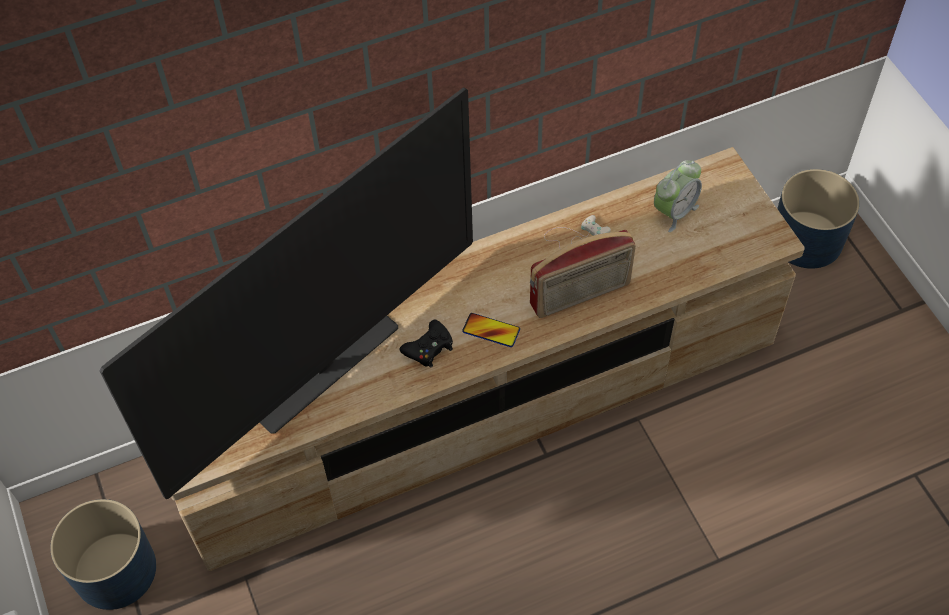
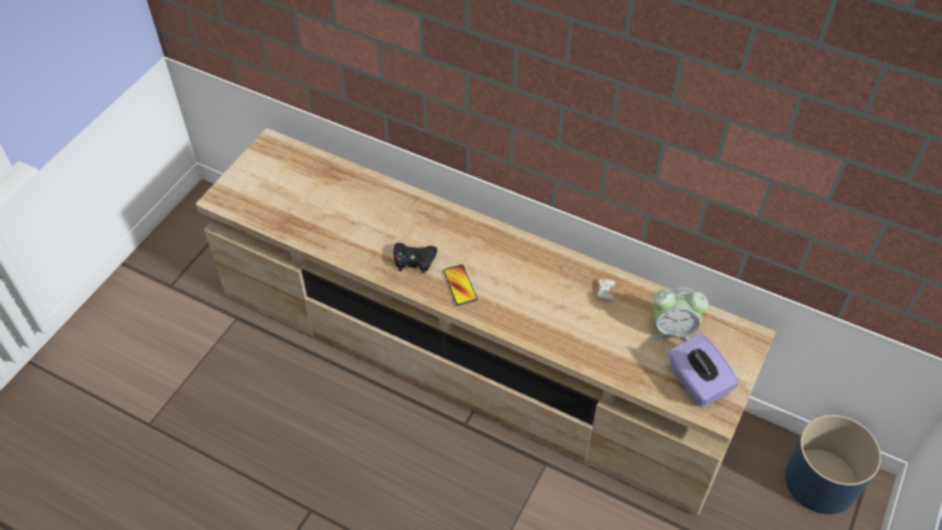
camera: 50 degrees right, 5 degrees down
blue planter [50,499,156,610] -> none
television [99,88,473,499] -> none
radio [530,230,636,318] -> none
none -> purple tissue box [668,333,739,407]

